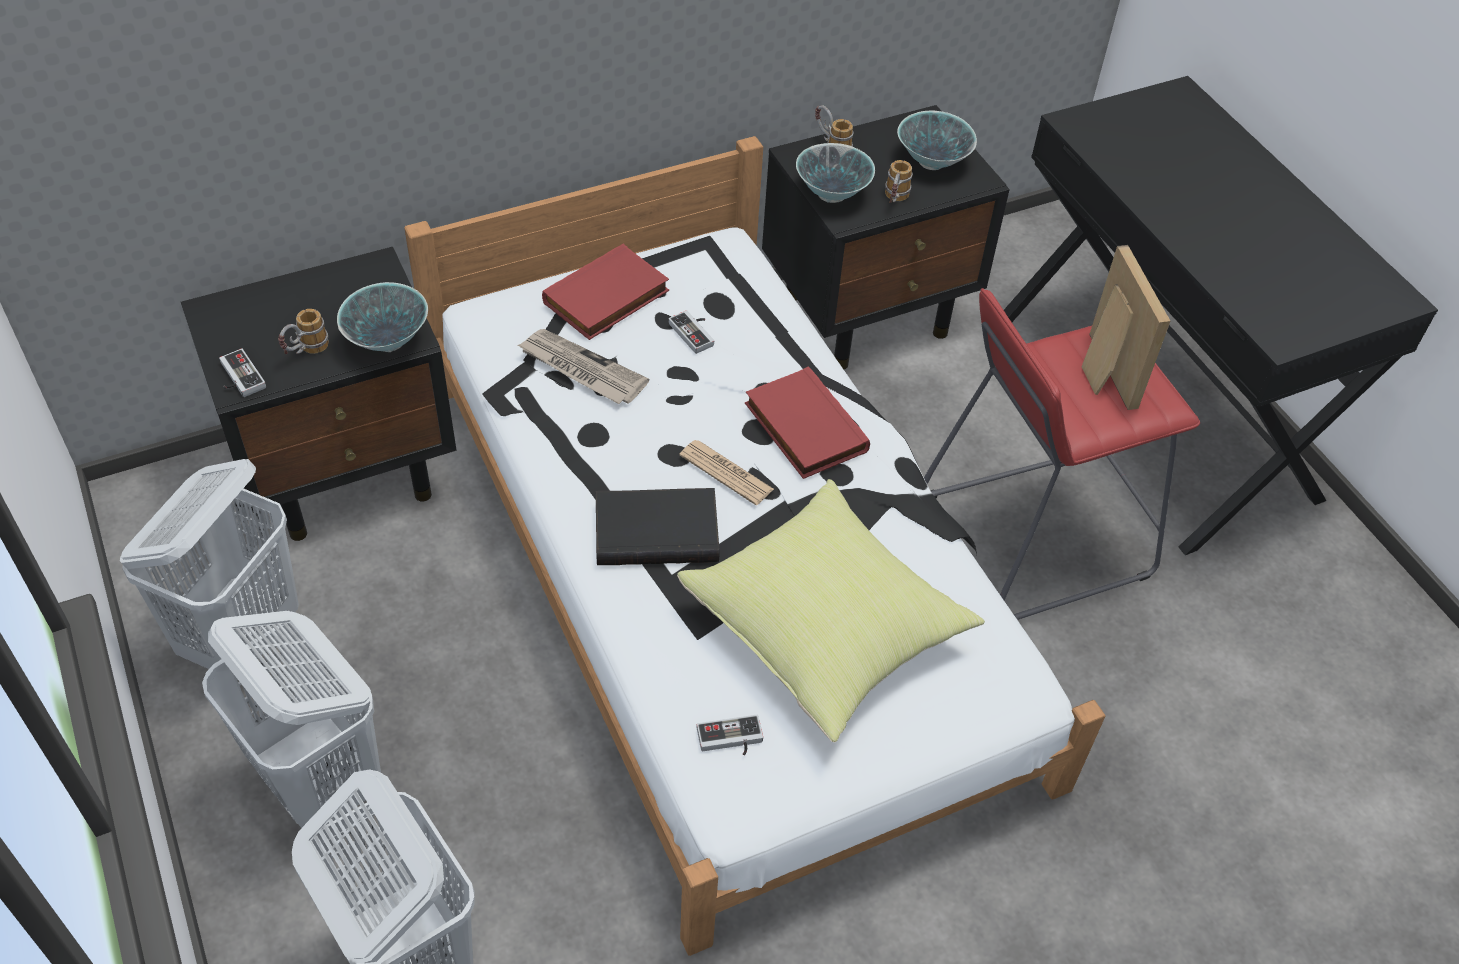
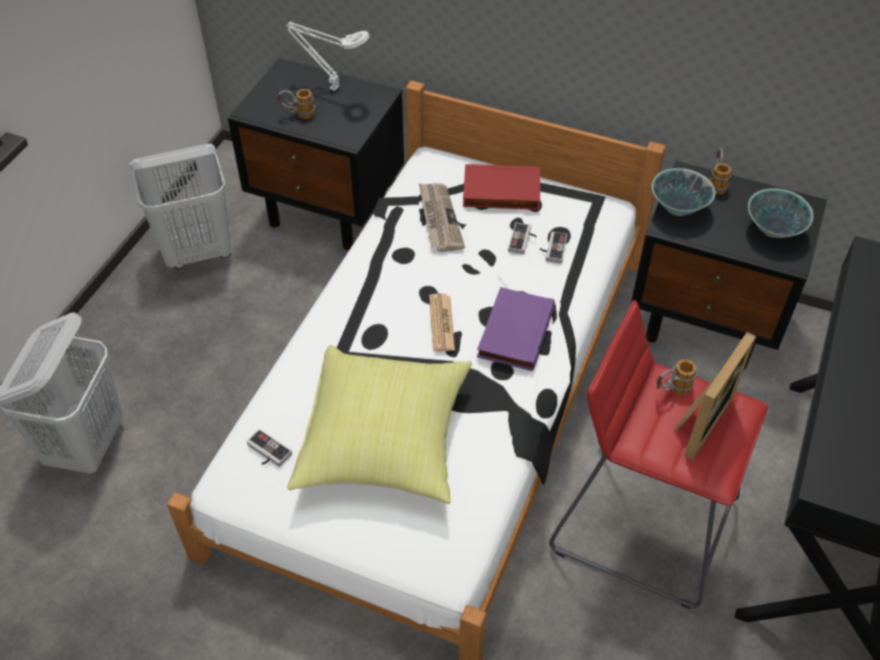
camera: 50 degrees right, 0 degrees up
white laundry basket [202,611,381,828] -> none
game controller [219,348,266,397] -> game controller moved to [540,231,567,264]
bowl [337,282,428,352] -> none
black book [596,488,720,565] -> none
red book [745,366,870,479] -> purple book [477,287,555,371]
mug [885,160,913,203] -> mug moved to [657,359,697,395]
none -> white table lamp [286,22,369,91]

